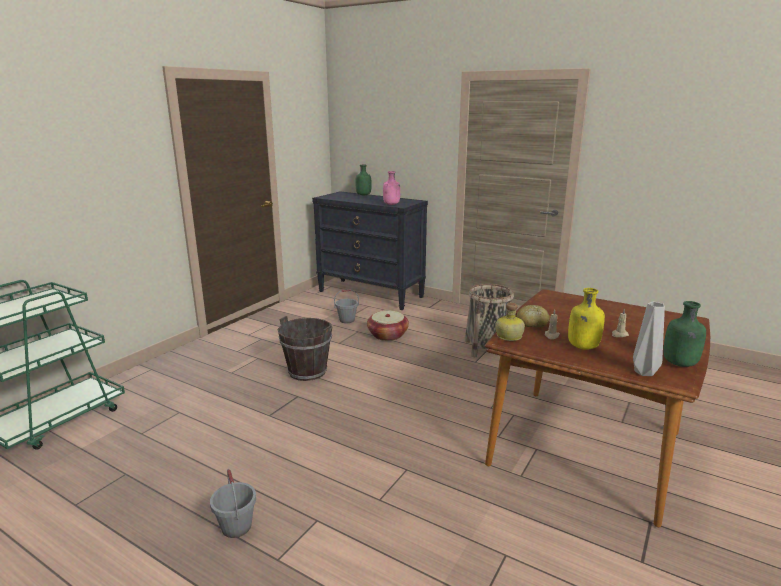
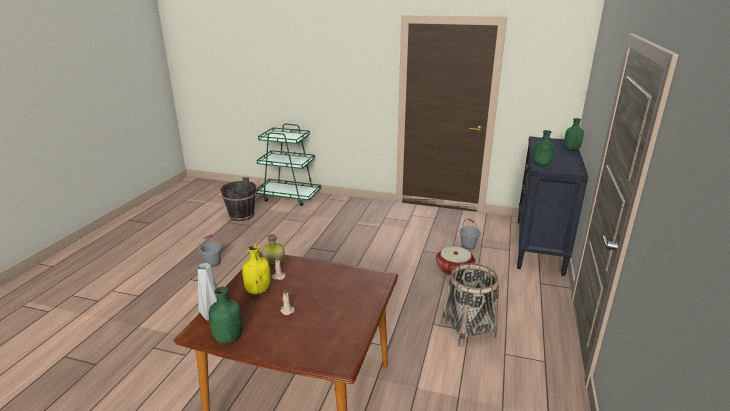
camera: 75 degrees right, 5 degrees up
brown bucket [278,316,332,381] -> brown bucket moved to [221,177,256,221]
pink bottle [383,171,400,205] -> green bottle [534,130,554,166]
bread [517,305,549,328] -> none

